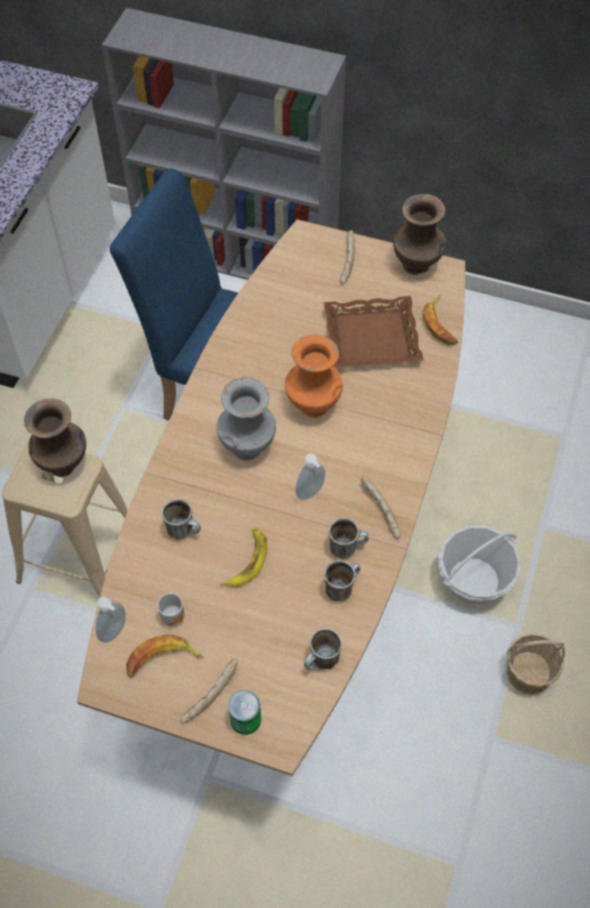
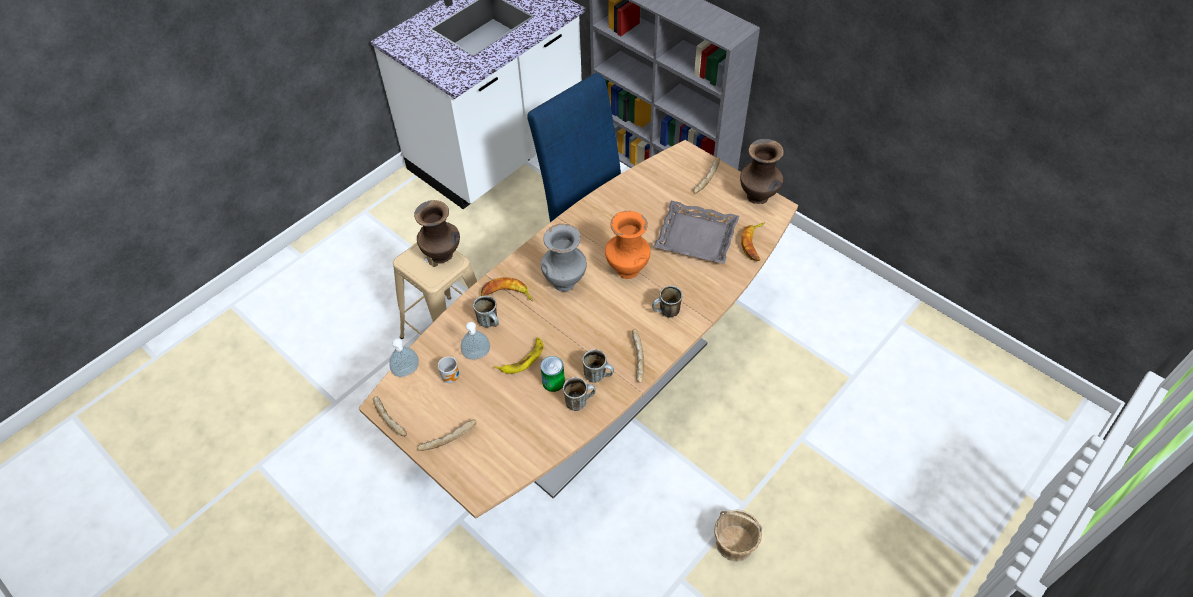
camera: 25 degrees right, 5 degrees down
banana [126,634,204,678] -> banana moved to [481,277,533,302]
can [228,690,261,735] -> can moved to [540,356,565,392]
soap dispenser [296,453,325,500] -> soap dispenser moved to [461,322,490,360]
mug [304,628,342,670] -> mug moved to [652,286,682,318]
brown tray [323,296,424,367] -> grey tray [654,201,739,264]
basket [438,525,521,605] -> none
none -> bread [373,396,407,437]

